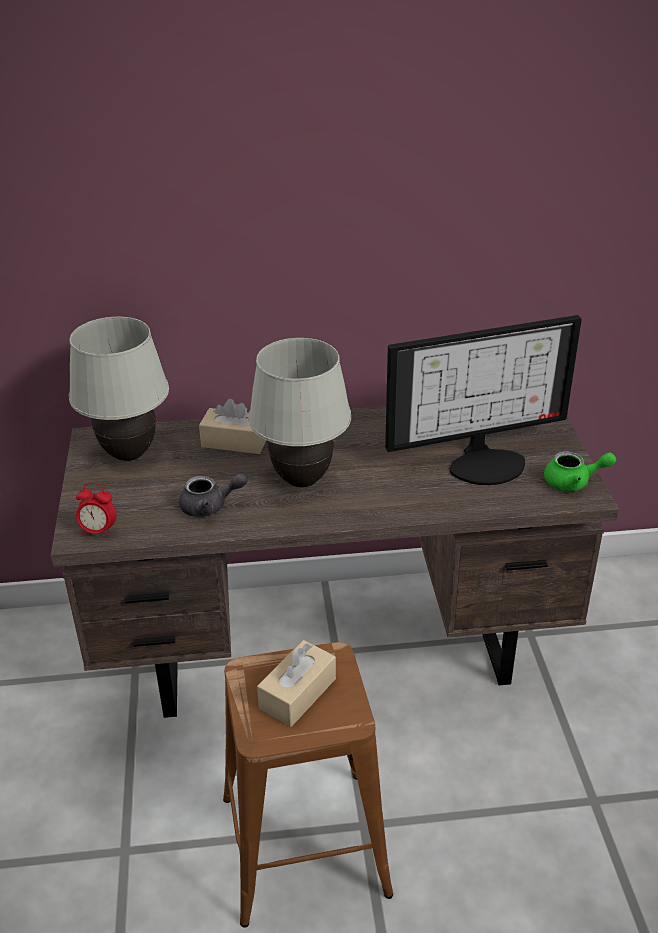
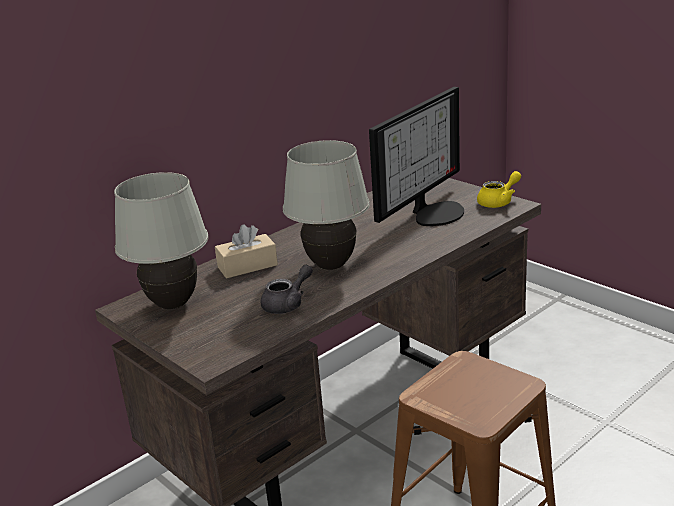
camera: 35 degrees left, 10 degrees down
alarm clock [76,483,117,538] -> none
beige tissue box [257,640,336,727] -> none
green teapot [544,451,616,491] -> yellow teapot [477,171,521,208]

